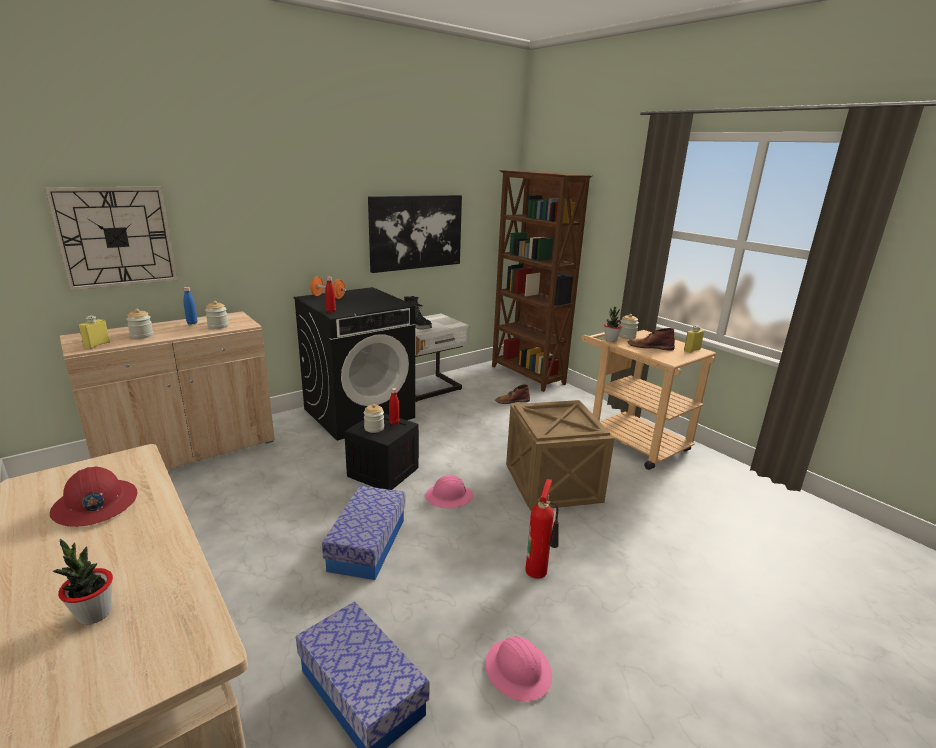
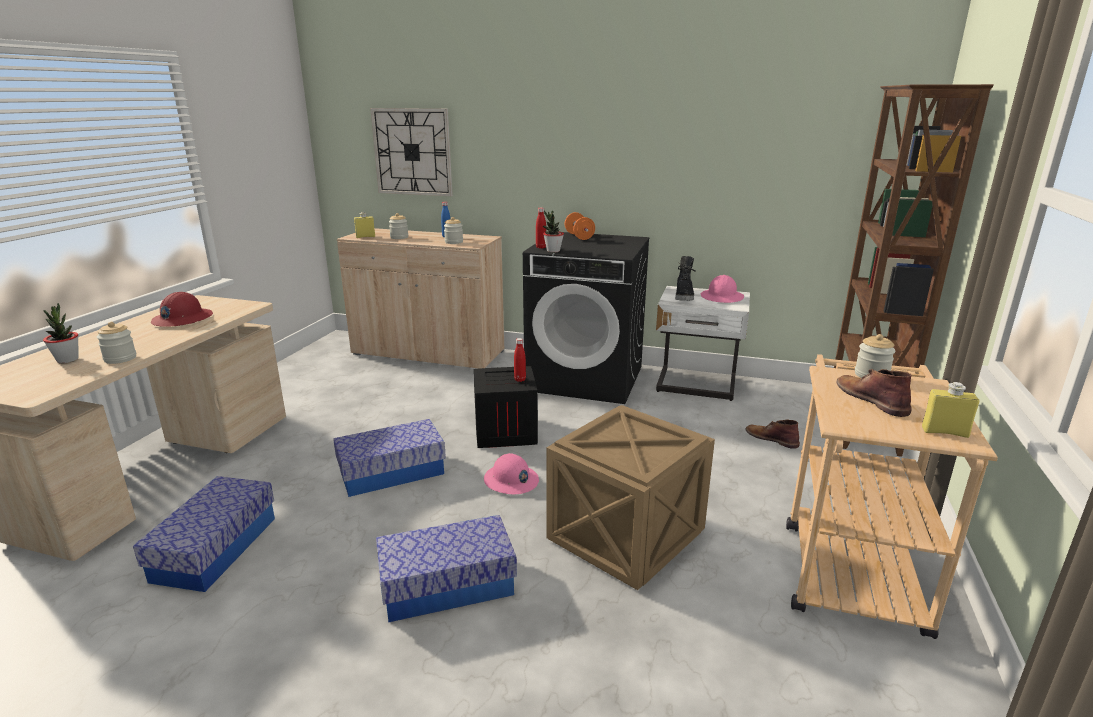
camera: 55 degrees right, 0 degrees up
jar [364,404,384,433] -> jar moved to [97,322,136,364]
picture [368,195,462,273] -> none
pink hard hat [485,636,552,701] -> pink hard hat moved to [701,275,744,303]
fire extinguisher [526,479,559,579] -> storage box [376,515,517,622]
potted plant [604,307,622,342] -> potted plant moved to [543,210,564,252]

